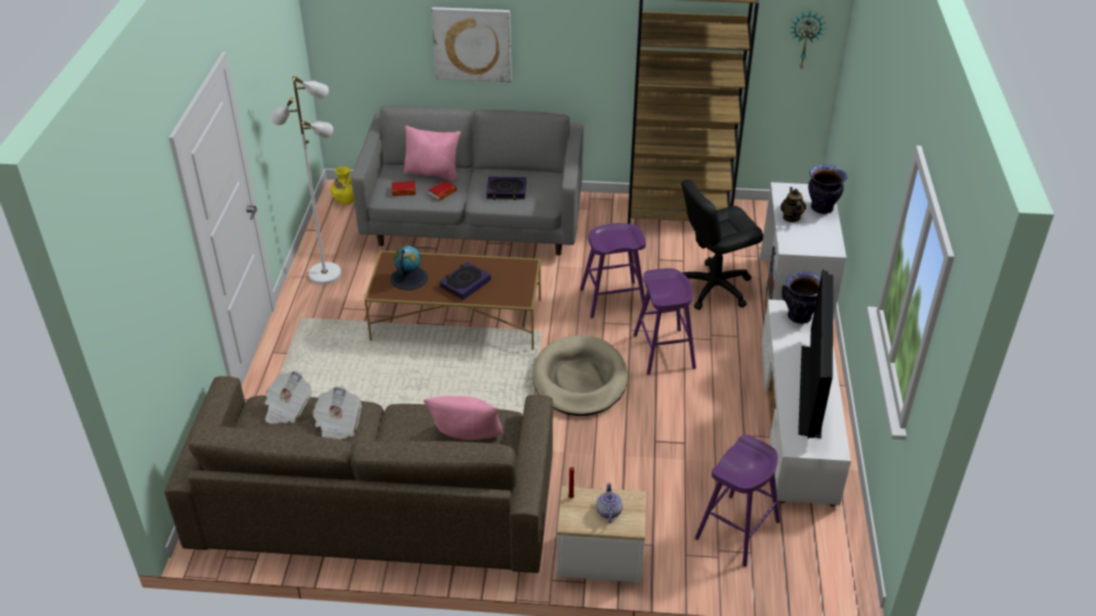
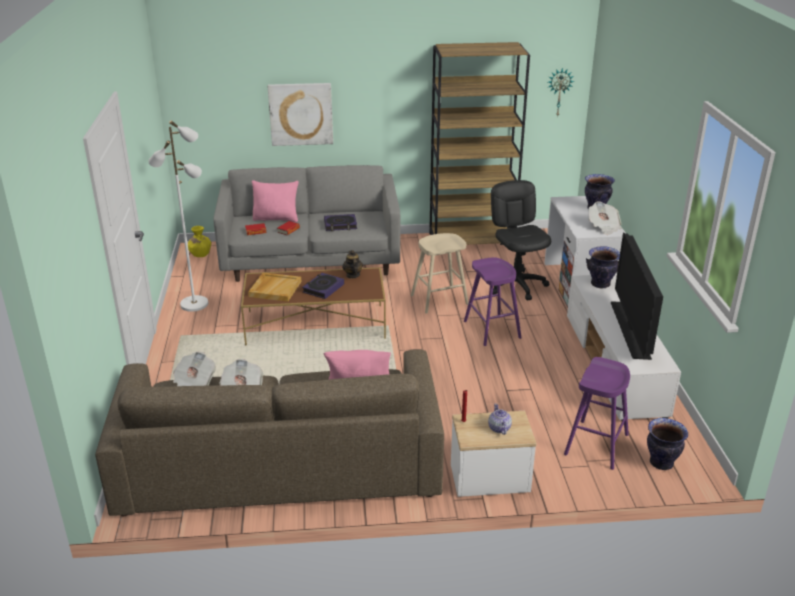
camera: 10 degrees left, 10 degrees down
globe [391,246,428,290] -> beige tray [248,272,301,302]
beige dog bed [532,335,628,416] -> none
purple stool [580,223,647,318] -> beige stool [411,233,469,314]
black office chair [681,179,763,310] -> black office chair turned 105 degrees clockwise [491,180,551,300]
teapot [780,187,806,222] -> teapot moved to [342,250,363,279]
none -> newspaper [588,201,622,235]
none -> vase [647,418,688,470]

